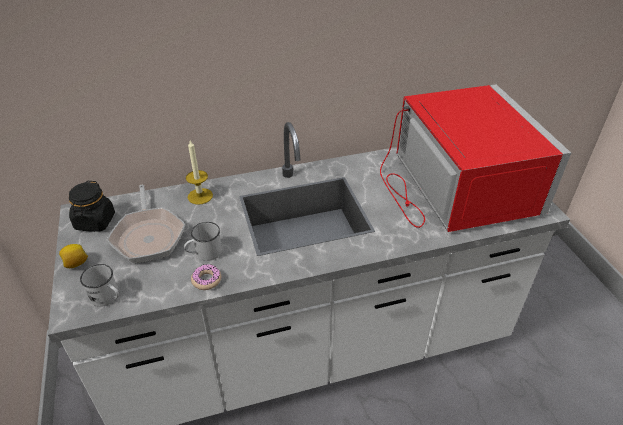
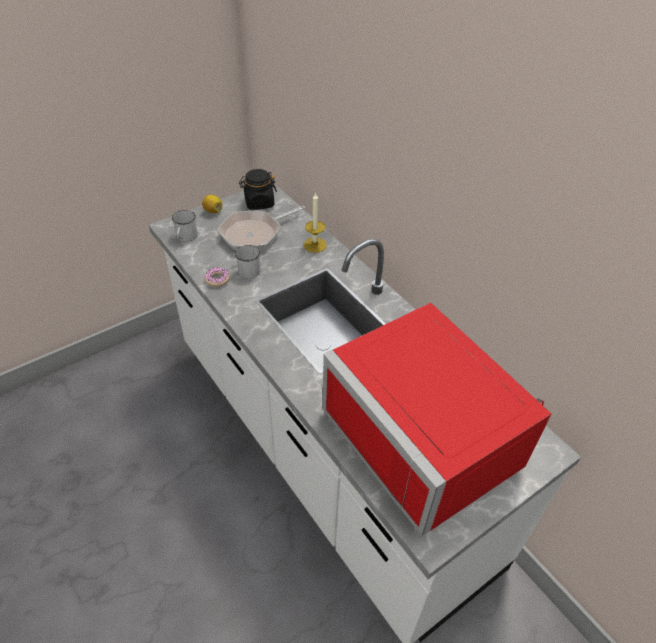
camera: 70 degrees right, 5 degrees up
red microwave [380,84,571,232] -> red microwave turned 90 degrees clockwise [322,303,551,537]

